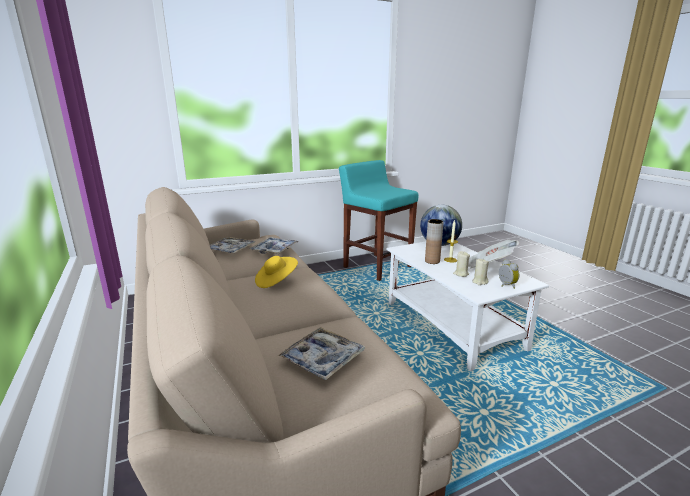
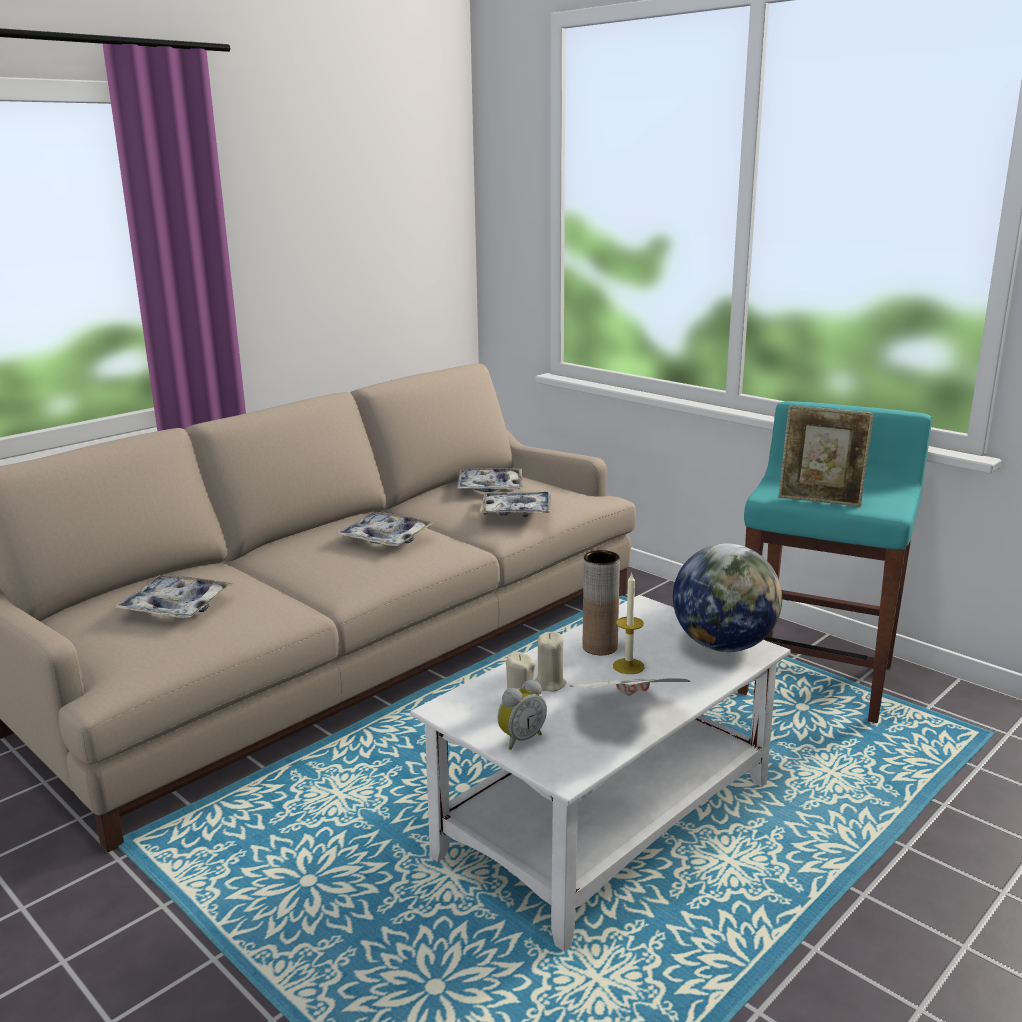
camera: 70 degrees right, 0 degrees up
yellow hat [255,256,298,288] -> tray [336,512,435,546]
none -> picture frame [778,405,874,507]

